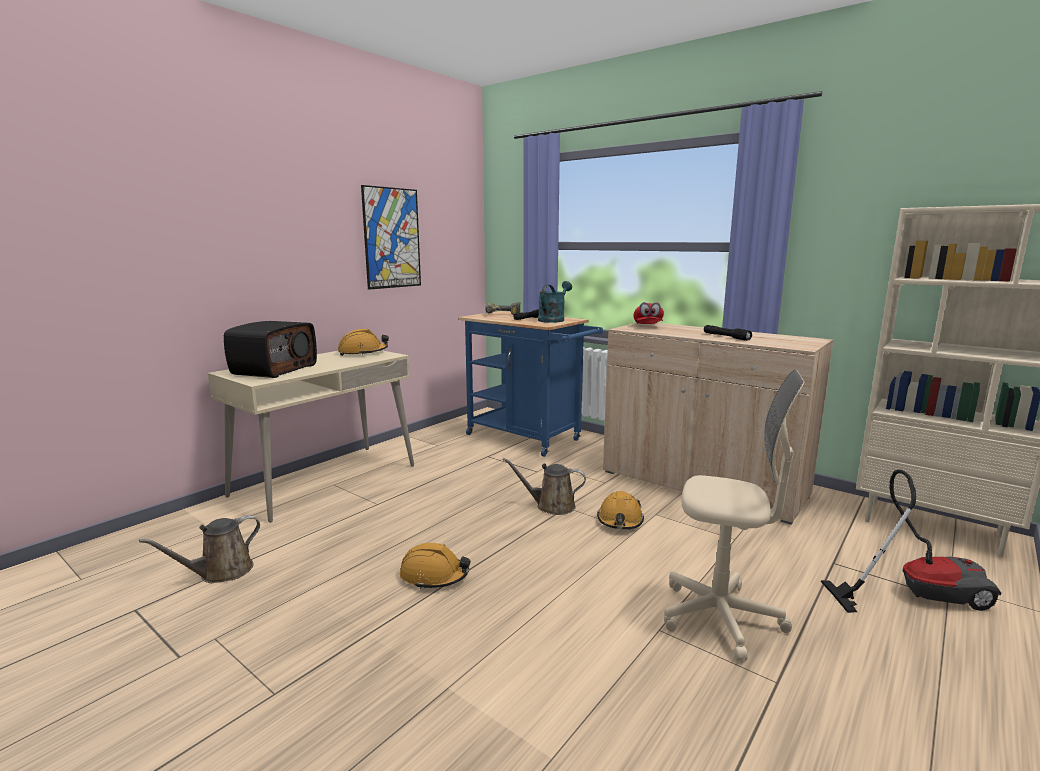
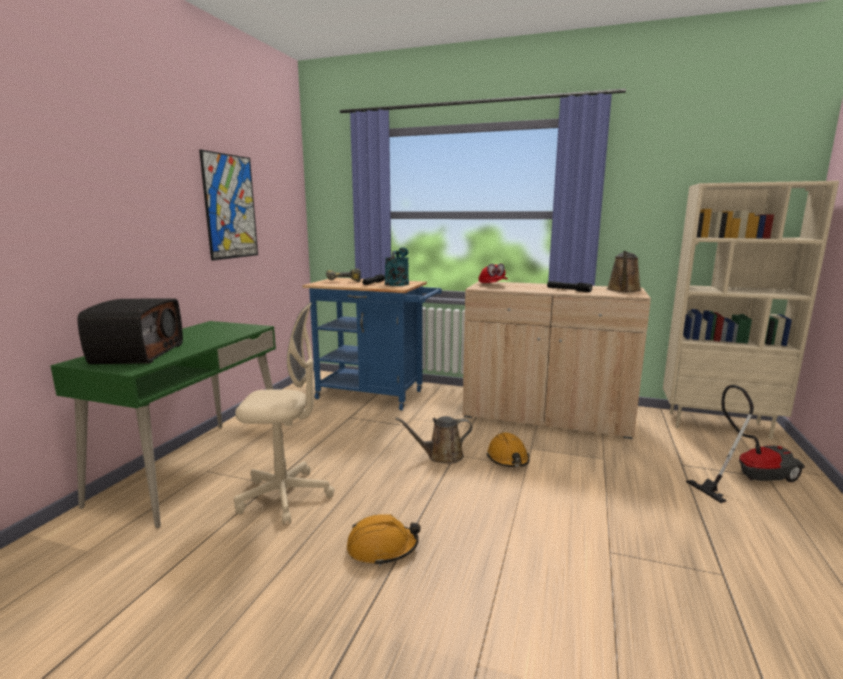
camera: 20 degrees left, 0 degrees up
brown watering can [139,515,260,583] -> brown watering can moved to [607,251,641,292]
beige desk [208,350,414,523] -> green desk [50,321,283,528]
orange hard hat [338,329,389,356] -> none
beige office chair [664,370,804,661] -> beige office chair moved to [234,302,334,525]

